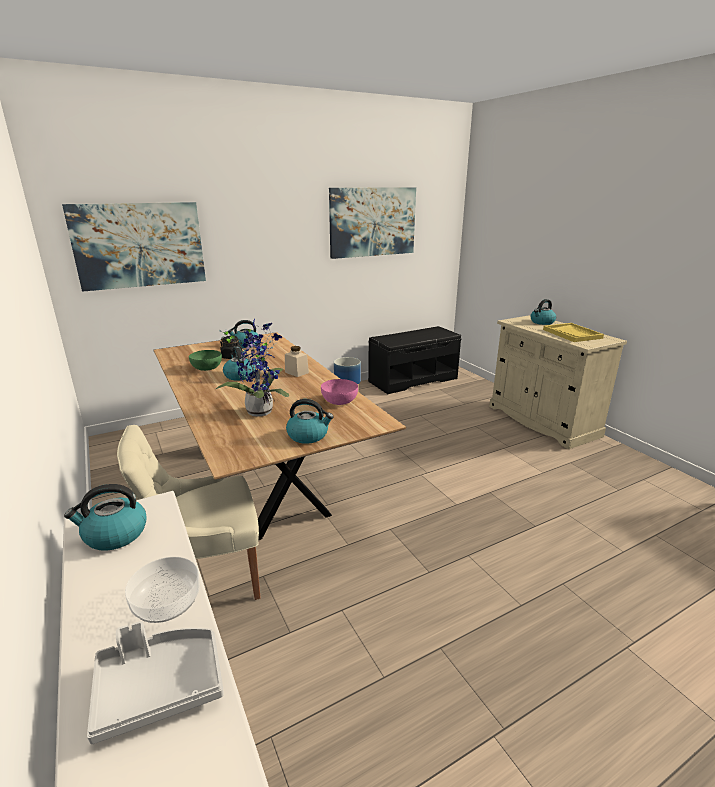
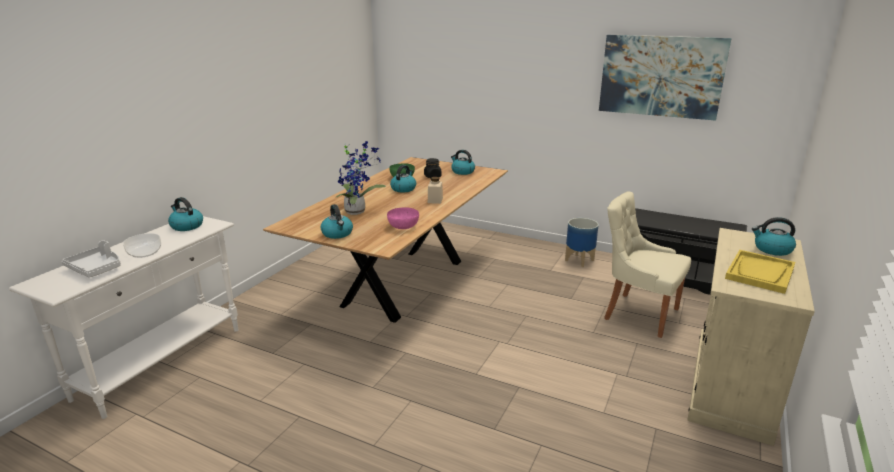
camera: 55 degrees right, 0 degrees up
picture [62,202,206,292] -> none
beige chair [117,425,261,600] -> beige chair moved to [604,191,691,338]

